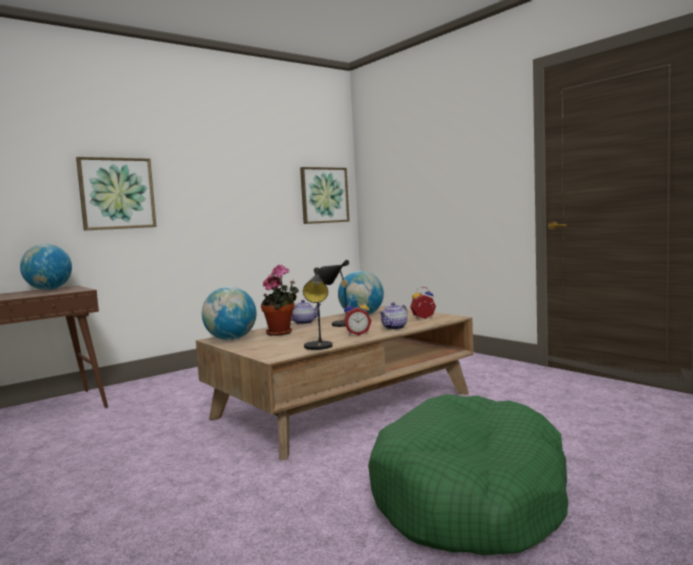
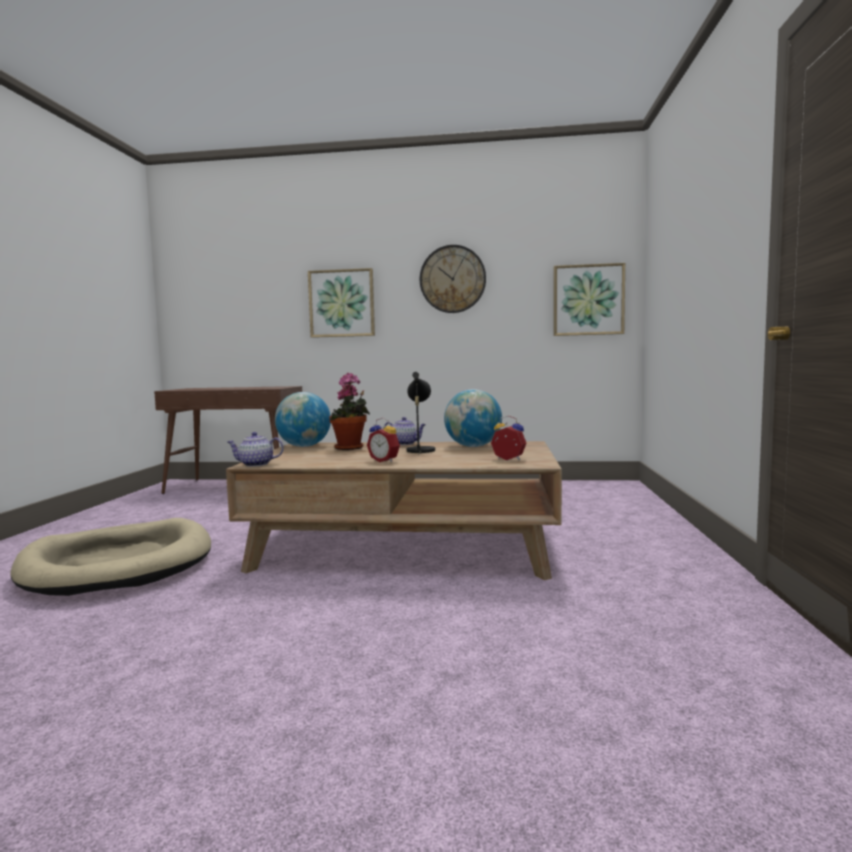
camera: 45 degrees right, 0 degrees up
globe [20,244,72,290] -> none
black table lamp [303,267,332,350] -> none
green dog bed [368,394,568,555] -> none
teapot [379,302,408,330] -> teapot moved to [227,432,284,467]
none -> beige dog bed [10,518,211,596]
none -> wall clock [420,245,486,313]

